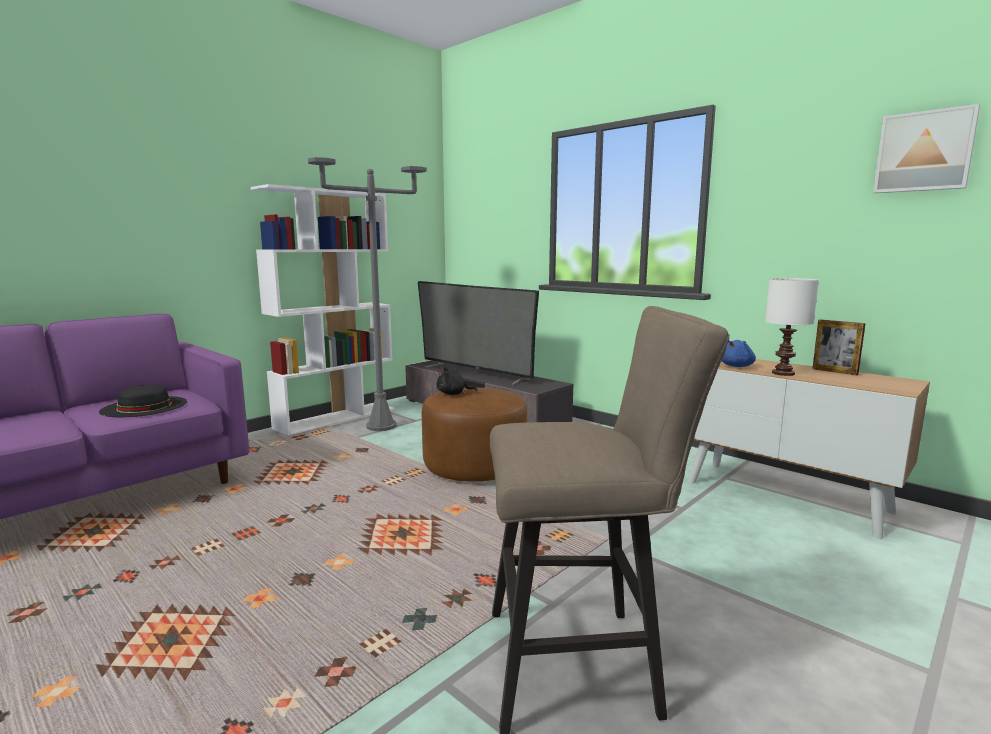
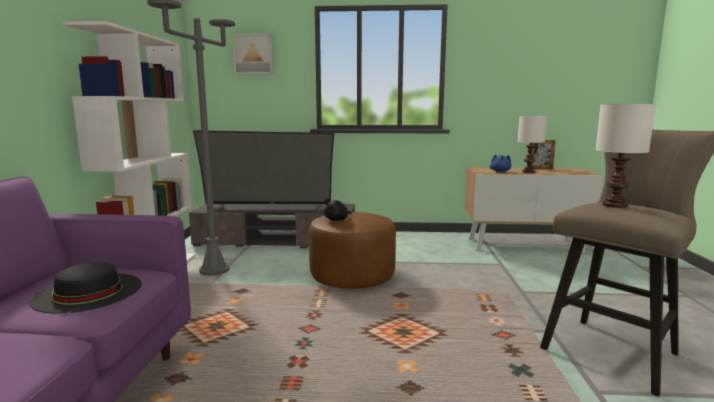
camera: 40 degrees left, 0 degrees up
picture [873,104,980,193] -> picture moved to [232,33,273,74]
none -> white table lamp [595,104,656,208]

